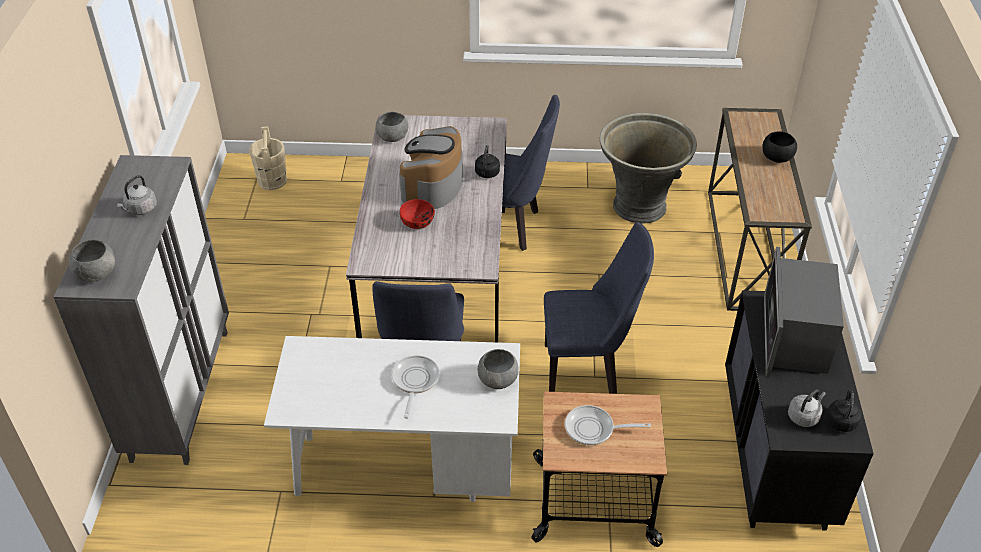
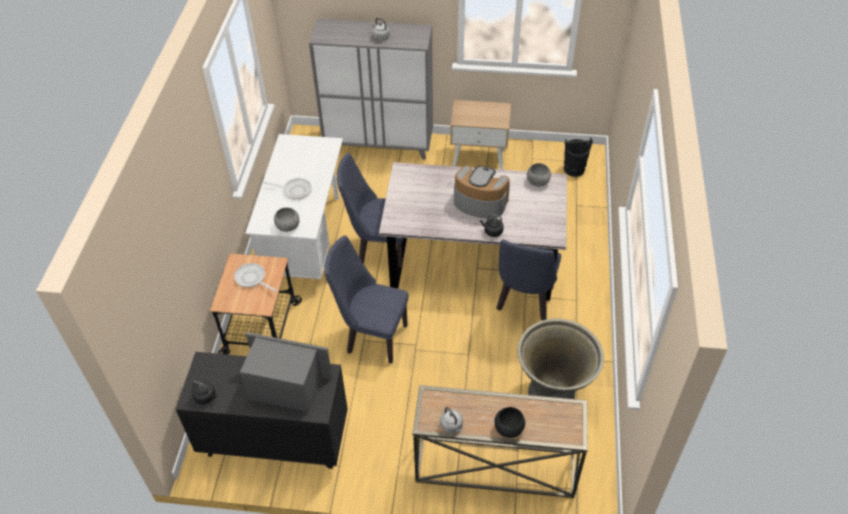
camera: 95 degrees right, 5 degrees up
grey bowl [69,240,115,282] -> none
beige bucket [249,126,287,190] -> black bucket [564,138,593,177]
red bowl [400,199,435,229] -> none
blue chair [544,222,654,394] -> blue chair turned 105 degrees clockwise [324,235,408,363]
frying pan [565,405,651,445] -> frying pan turned 60 degrees counterclockwise [234,263,277,292]
grey kettle [788,389,826,427] -> grey kettle moved to [440,407,463,433]
none -> beige nightstand [450,100,511,170]

